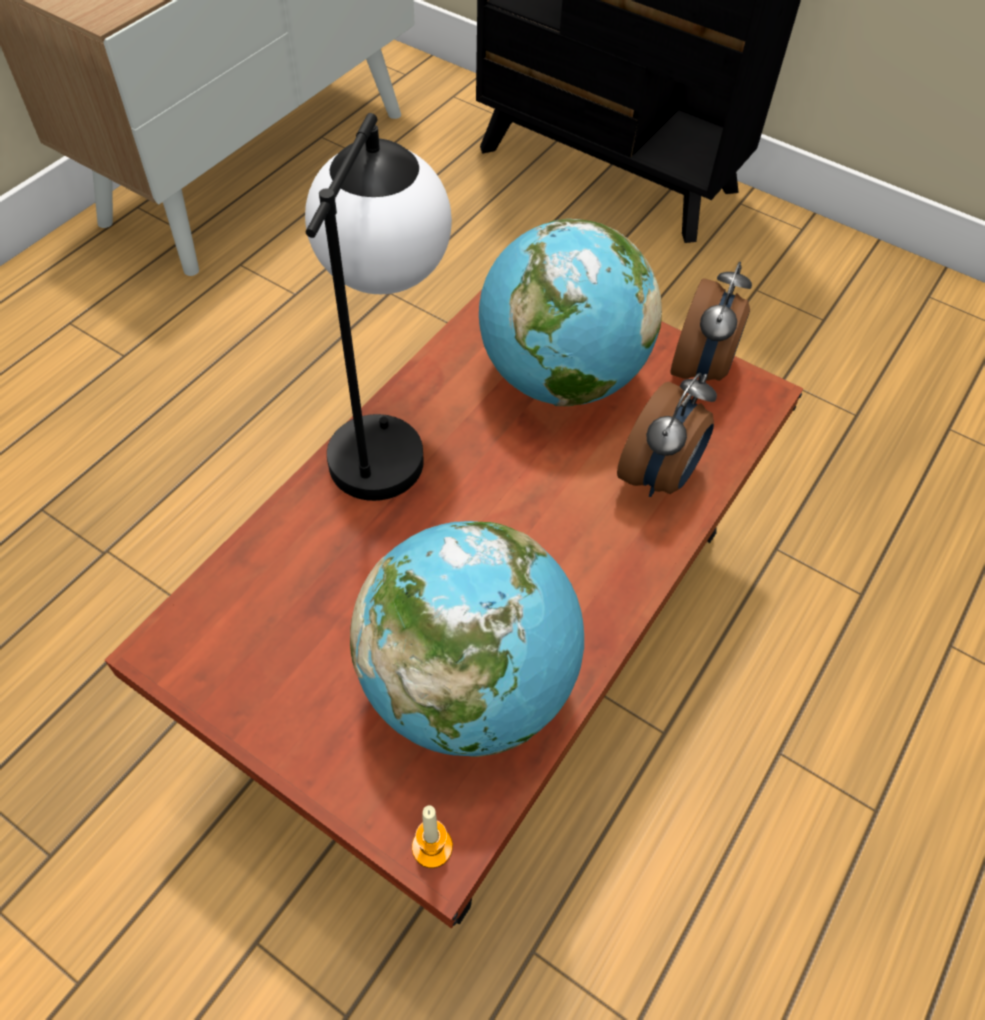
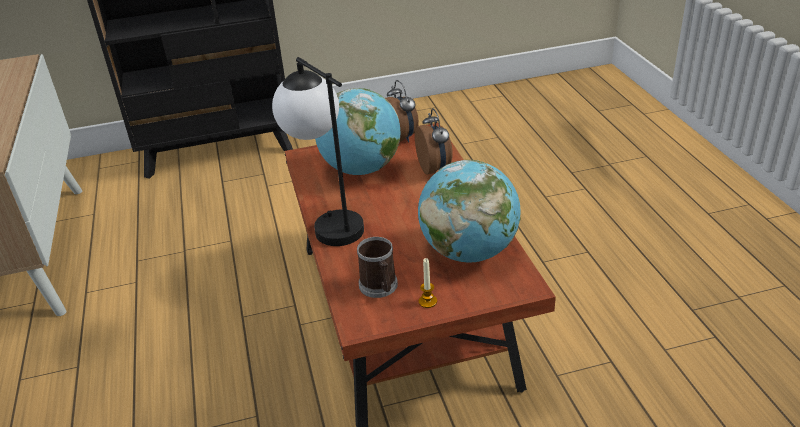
camera: 45 degrees left, 20 degrees down
candle [412,805,453,868] -> candle moved to [419,258,437,308]
none -> mug [357,237,398,298]

